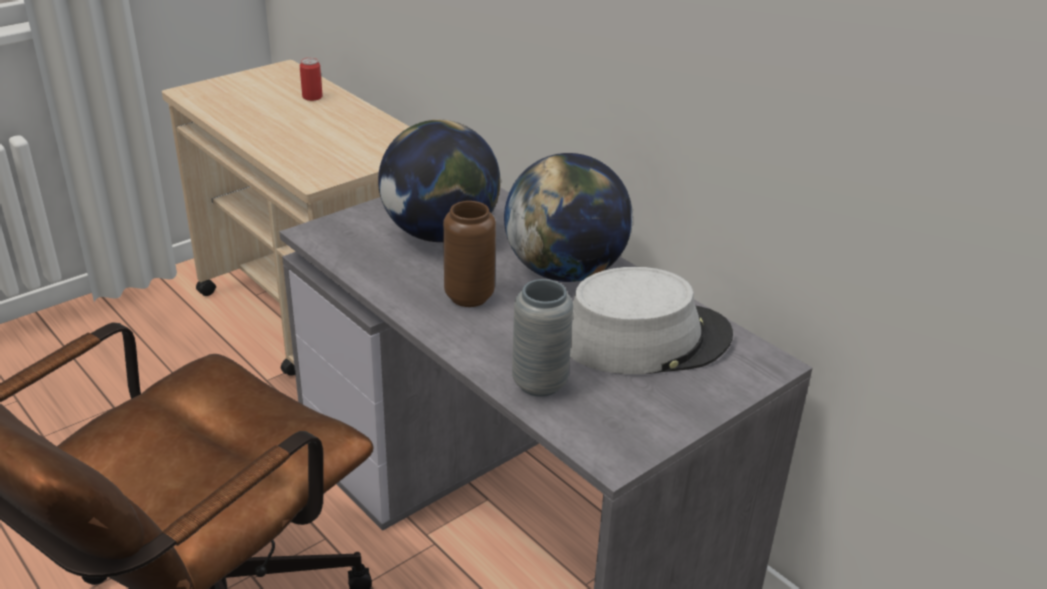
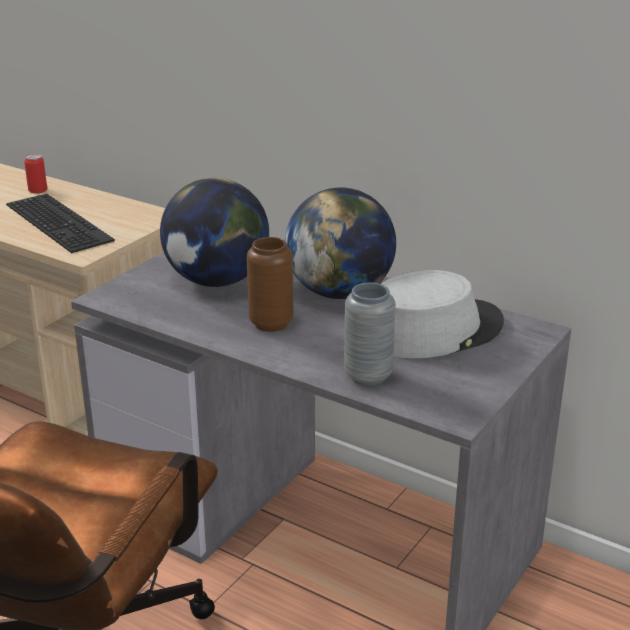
camera: 15 degrees left, 5 degrees down
none -> keyboard [6,194,115,253]

